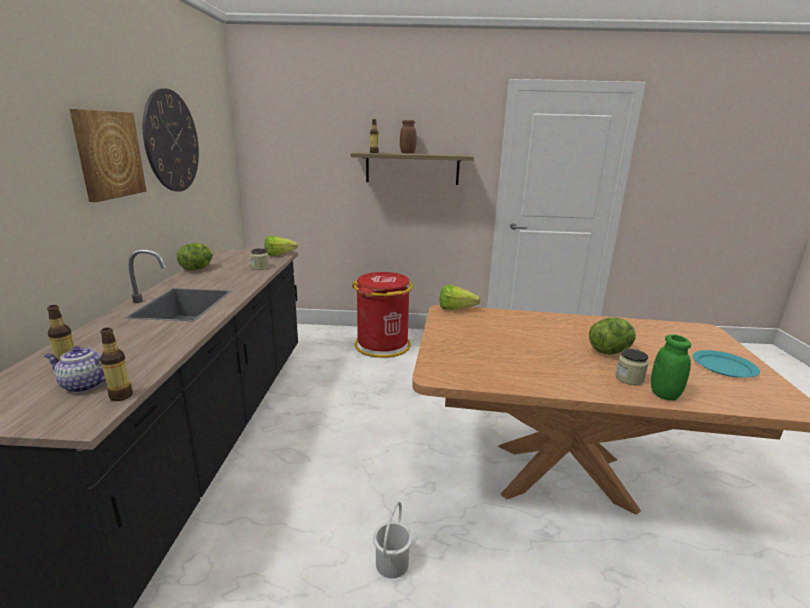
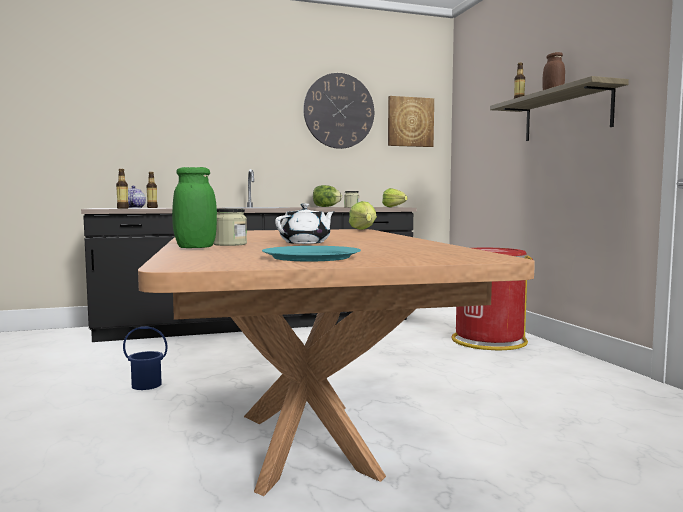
camera: 70 degrees right, 15 degrees down
picture [70,109,146,202] -> picture moved to [388,96,434,147]
white bucket [373,501,412,579] -> blue bucket [123,326,168,390]
lettuce [589,318,636,355] -> white teapot [275,203,335,244]

